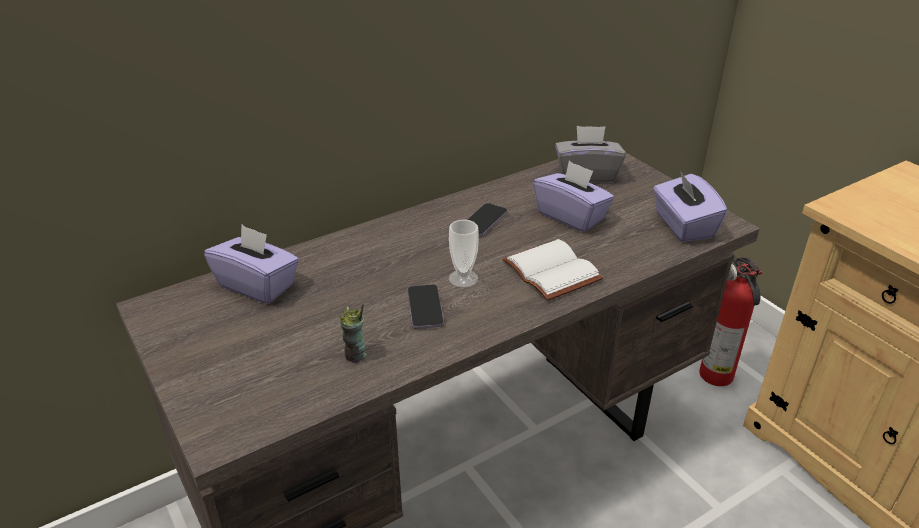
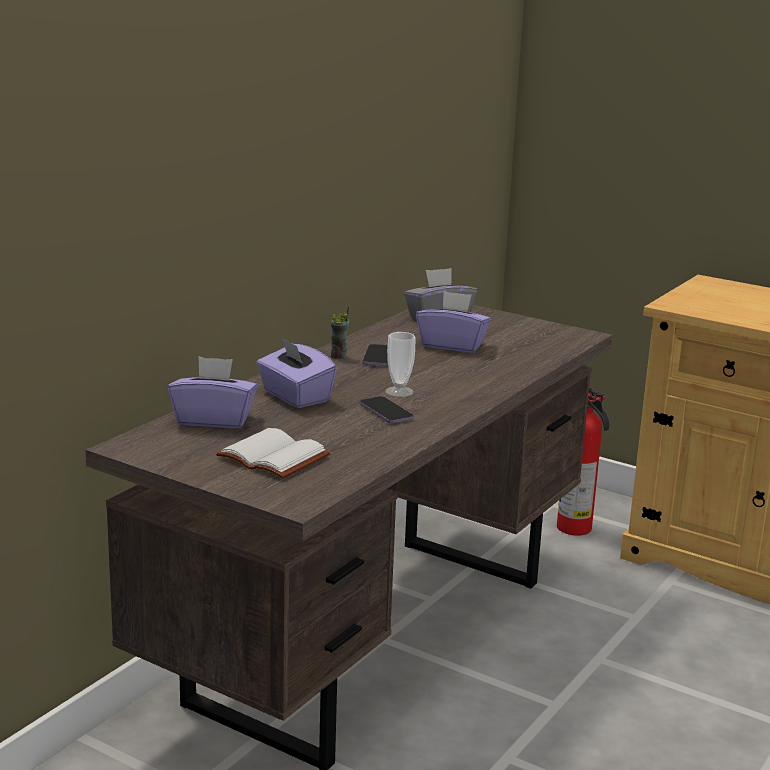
camera: 25 degrees left, 15 degrees down
cup [339,303,366,363] -> cup moved to [331,306,349,359]
white book [502,239,603,301] -> white book moved to [216,428,330,479]
purple tissue box [653,171,727,242] -> purple tissue box moved to [256,337,337,408]

